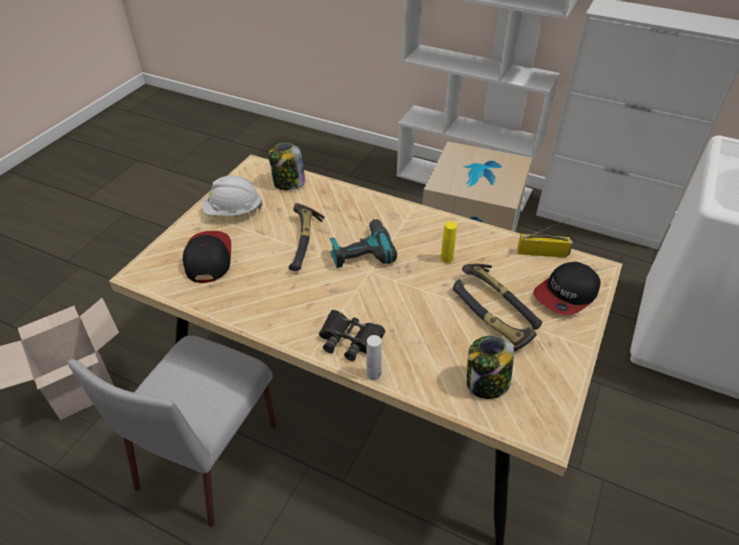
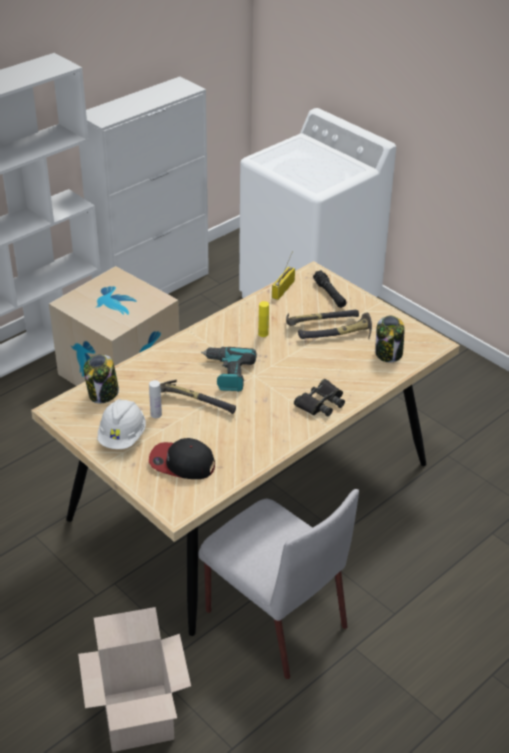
camera: 70 degrees left, 5 degrees down
white bottle [366,335,382,380] -> white bottle moved to [149,380,162,418]
cap [534,262,601,316] -> black flashlight [313,270,347,308]

